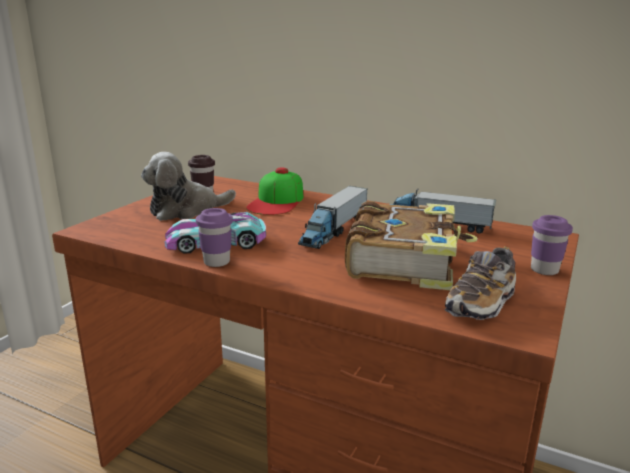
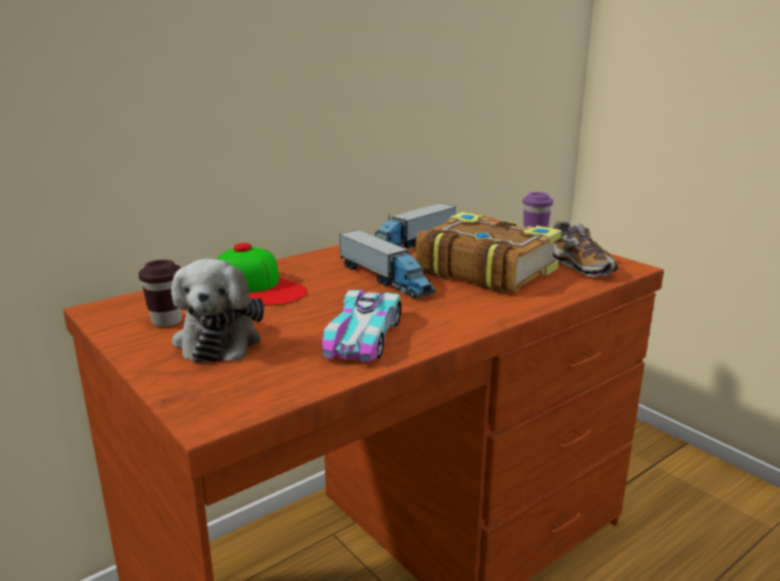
camera: 65 degrees left, 0 degrees up
purple cup [196,208,233,267] -> none

